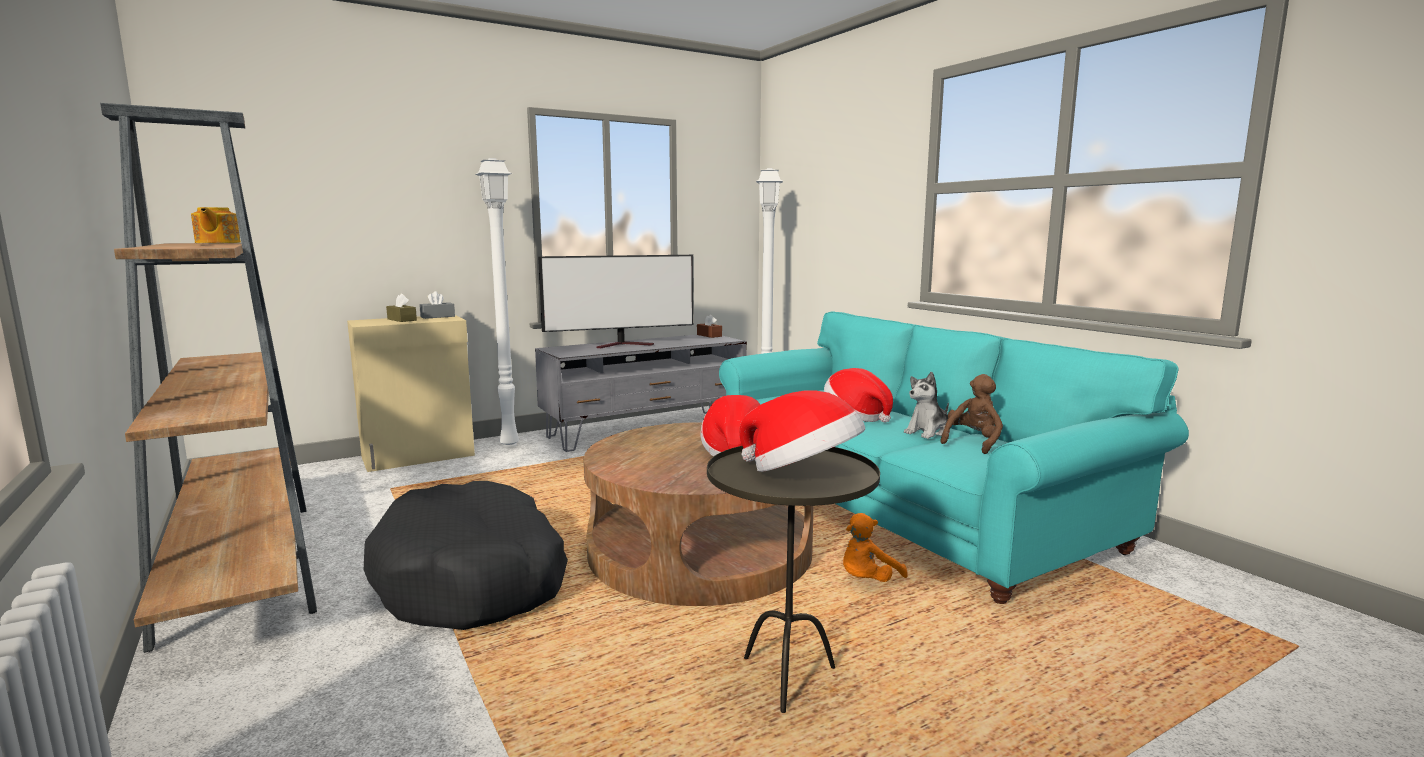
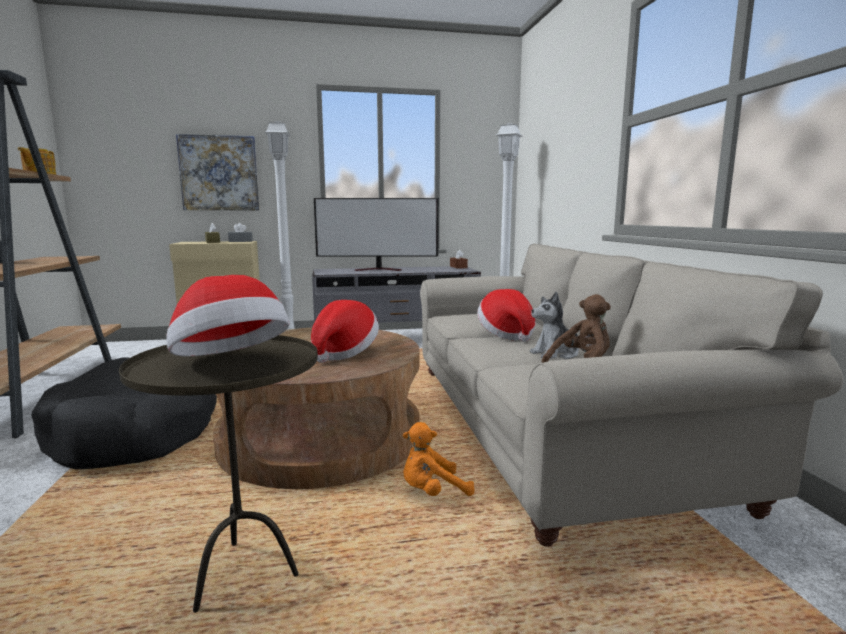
camera: 20 degrees right, 0 degrees up
turquoise sofa [719,311,1189,604] -> beige sofa [420,243,843,547]
none -> picture [176,134,259,210]

